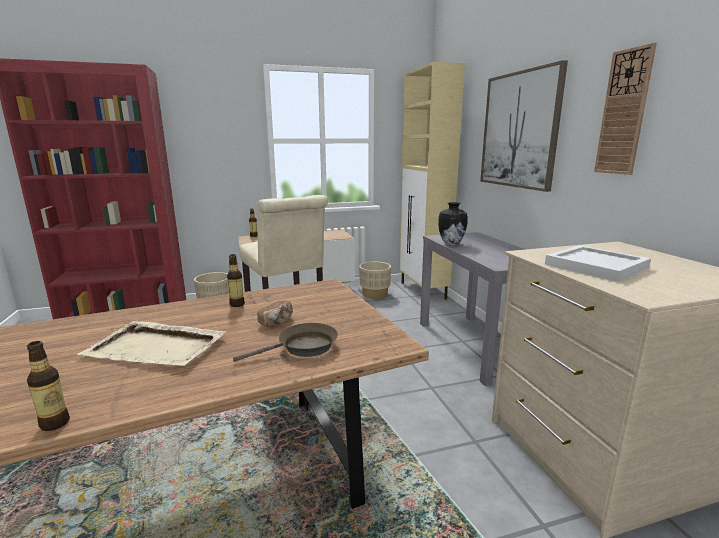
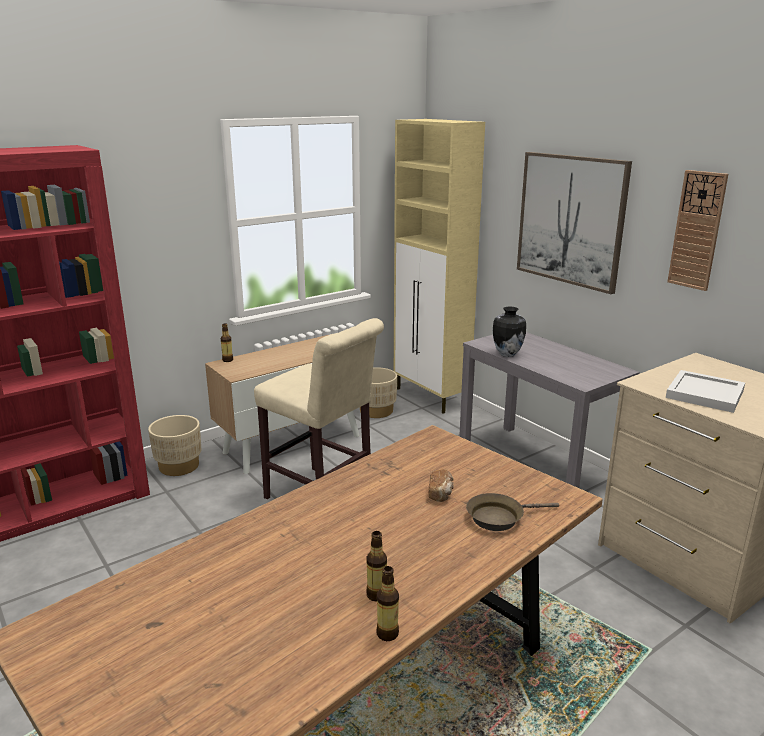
camera: 20 degrees left, 5 degrees up
beige tray [77,321,226,366] -> none
bottle [227,254,245,307] -> bottle moved to [366,531,387,602]
brown frying pan [233,323,338,362] -> brown frying pan turned 150 degrees counterclockwise [466,493,559,531]

